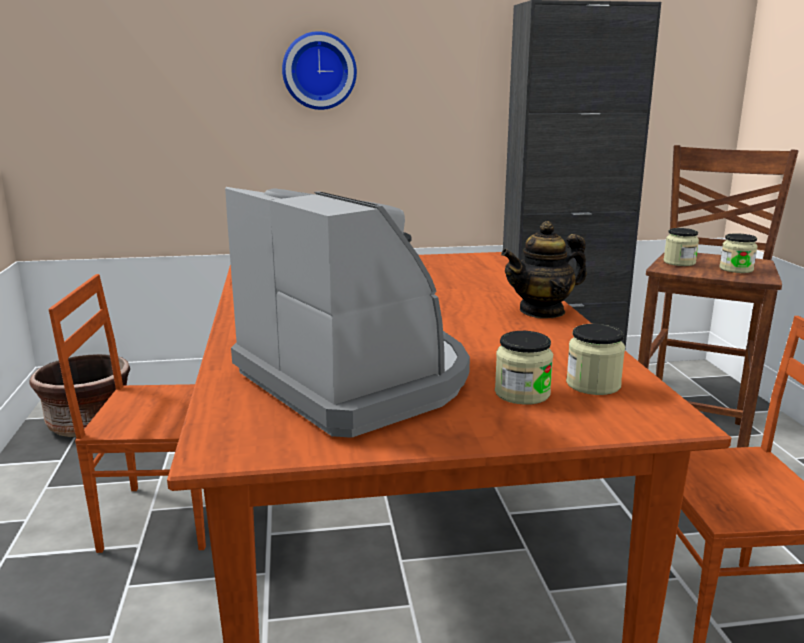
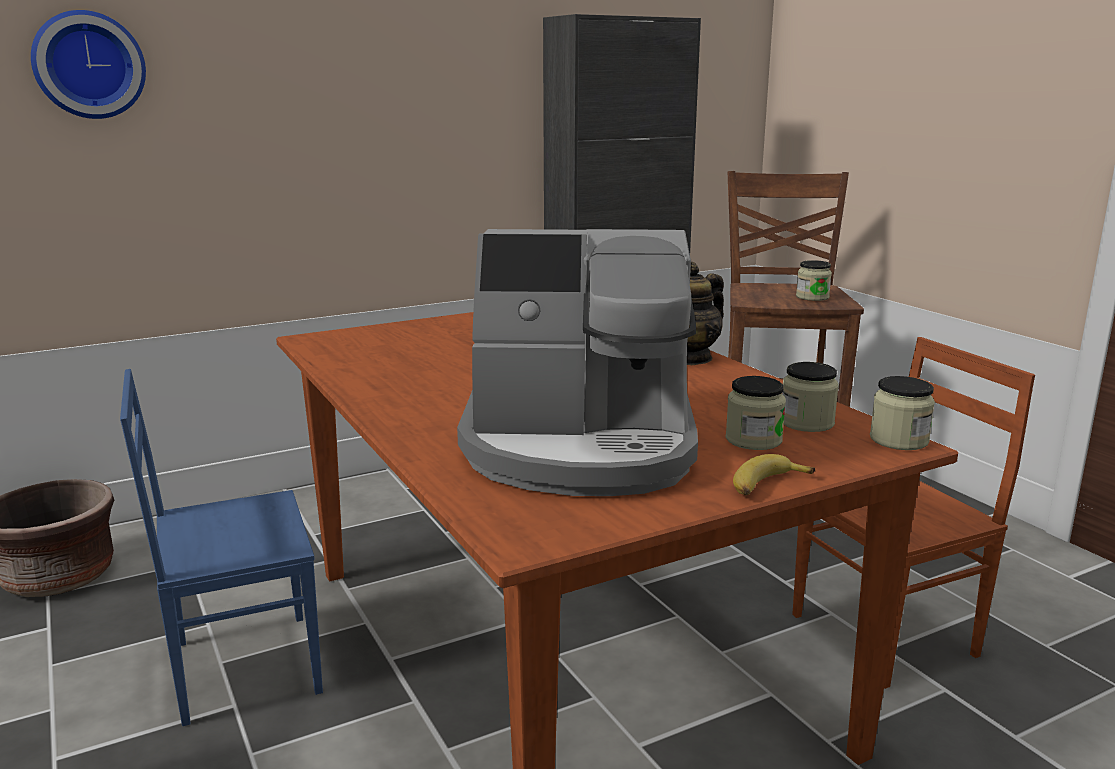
camera: 20 degrees left, 0 degrees up
brown chair [48,274,206,553] -> blue chair [120,369,323,726]
coffee machine [225,187,470,438] -> coffee machine turned 150 degrees clockwise [457,229,698,496]
wall clock [282,31,357,110] -> wall clock moved to [31,10,146,119]
jar [663,228,699,266] -> jar moved to [870,376,935,450]
none -> banana [733,454,815,495]

